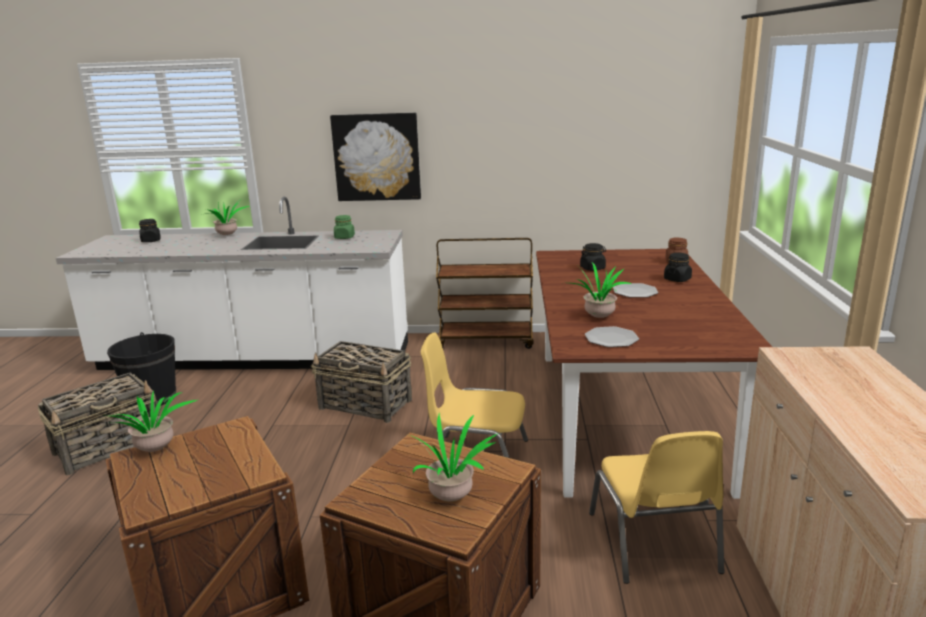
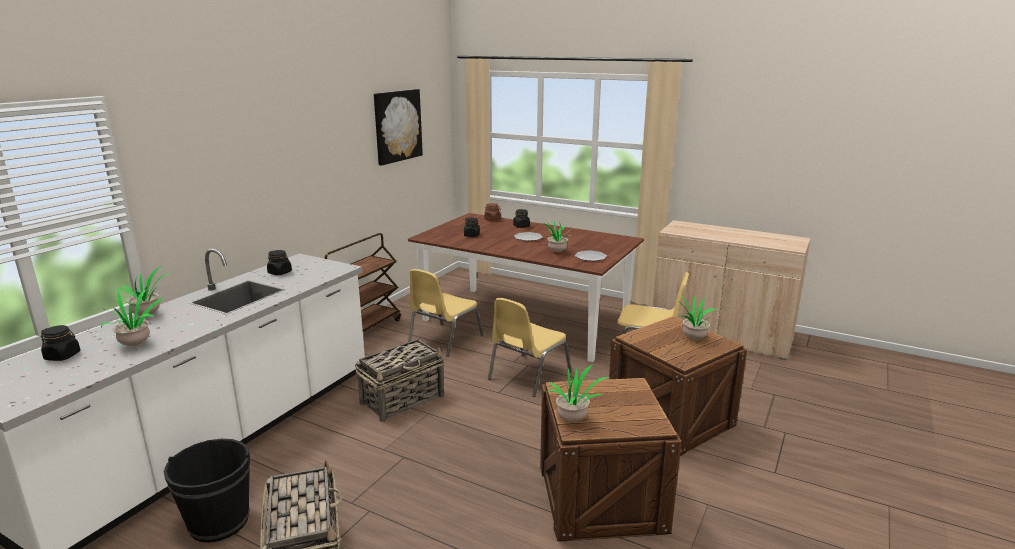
camera: 65 degrees left, 0 degrees up
picture [330,113,421,201] -> picture moved to [374,89,423,166]
green jar [334,215,355,239] -> black jar [267,250,292,275]
none -> potted plant [101,290,163,346]
none -> yellow chair [408,269,484,357]

